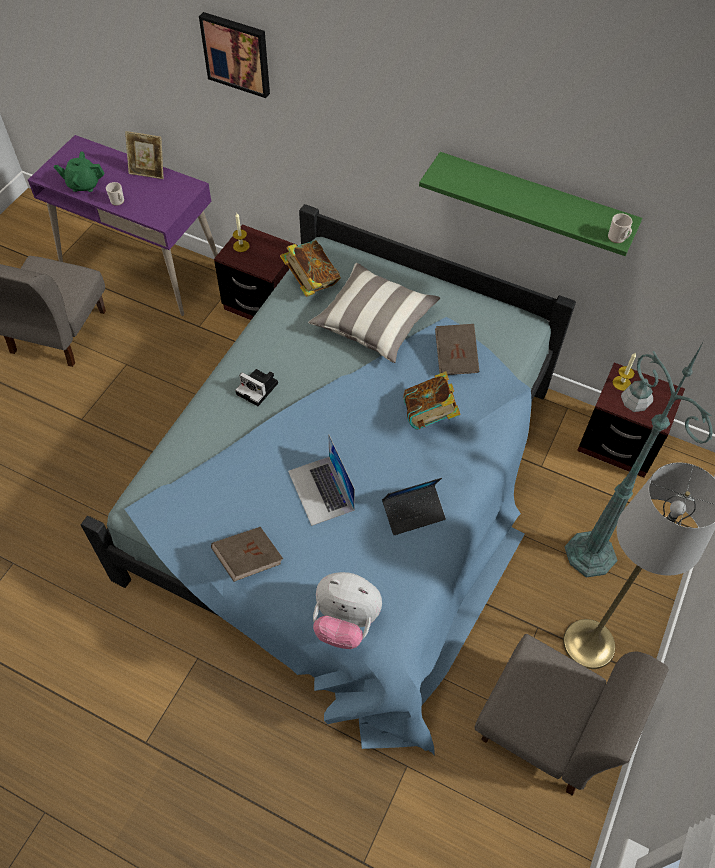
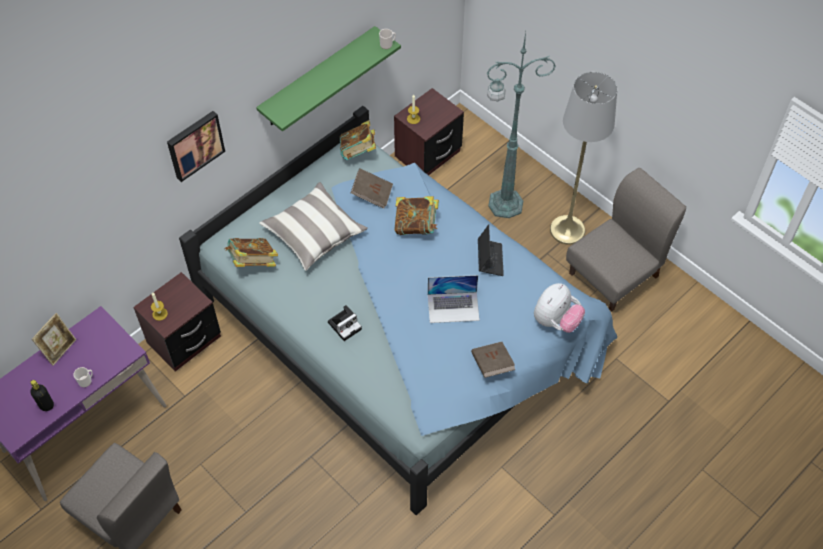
camera: 70 degrees left, 0 degrees up
green teapot [54,151,104,192] -> black bottle [30,380,54,411]
picture [199,12,270,98] -> picture moved to [167,111,225,182]
none -> book [340,120,376,160]

